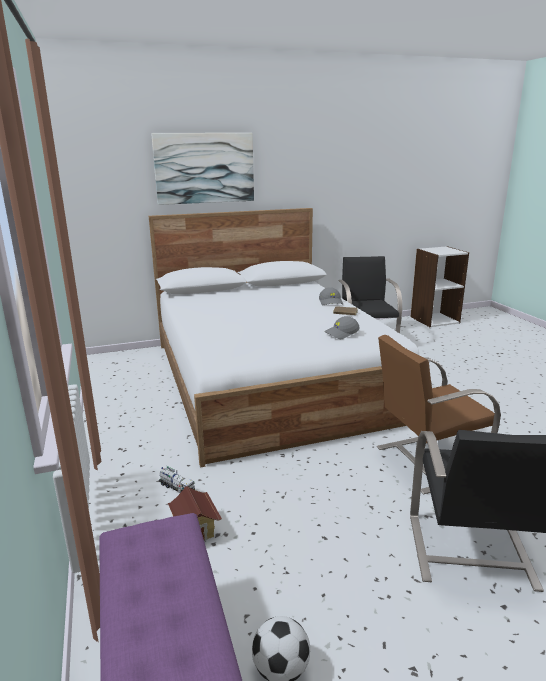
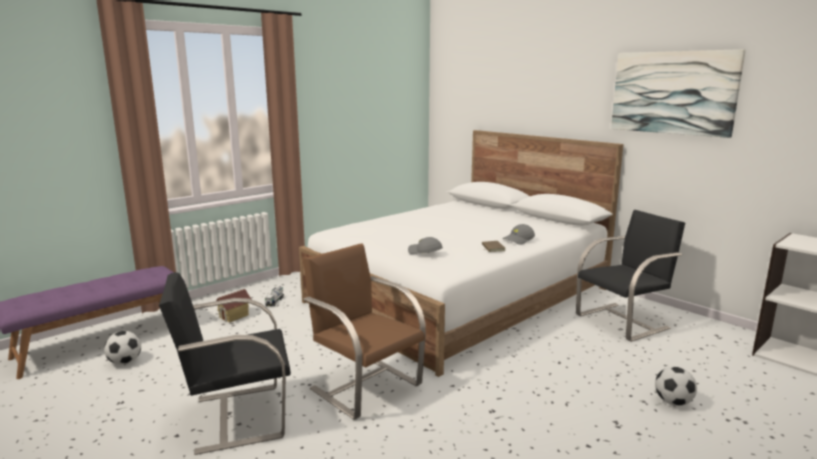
camera: 65 degrees right, 5 degrees down
picture [151,133,254,205] -> picture moved to [611,49,746,138]
none -> football [655,366,697,406]

